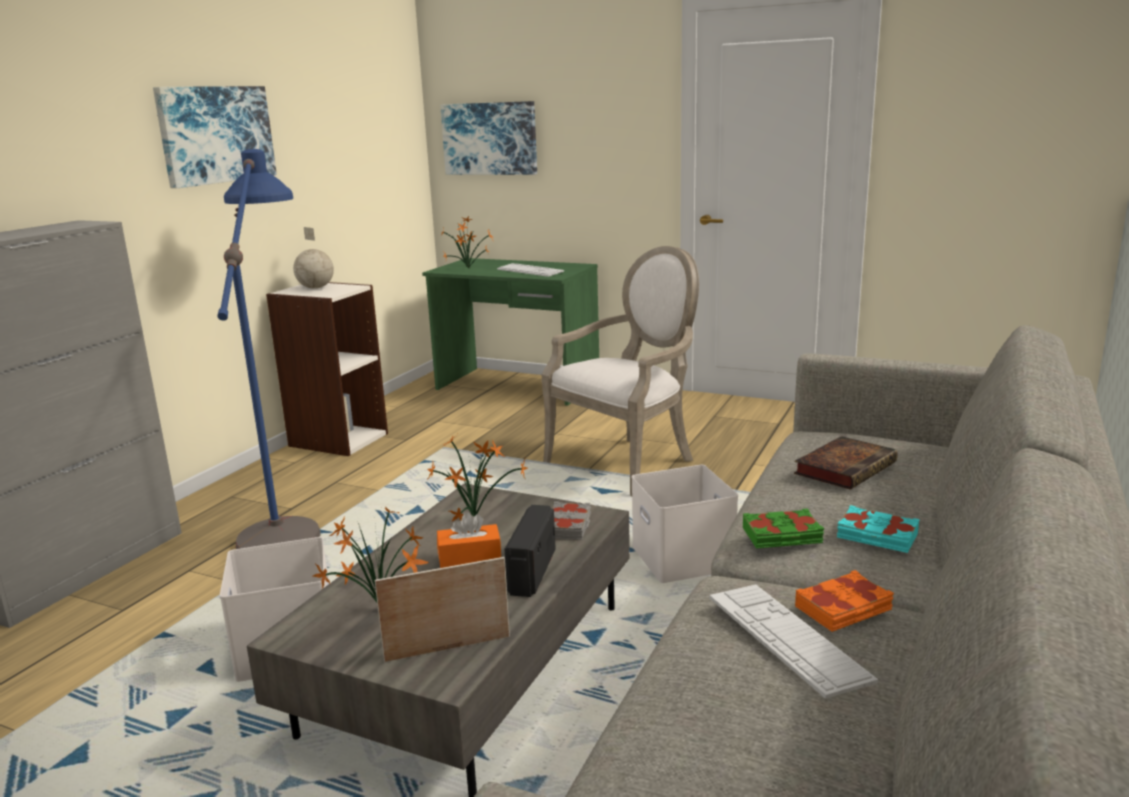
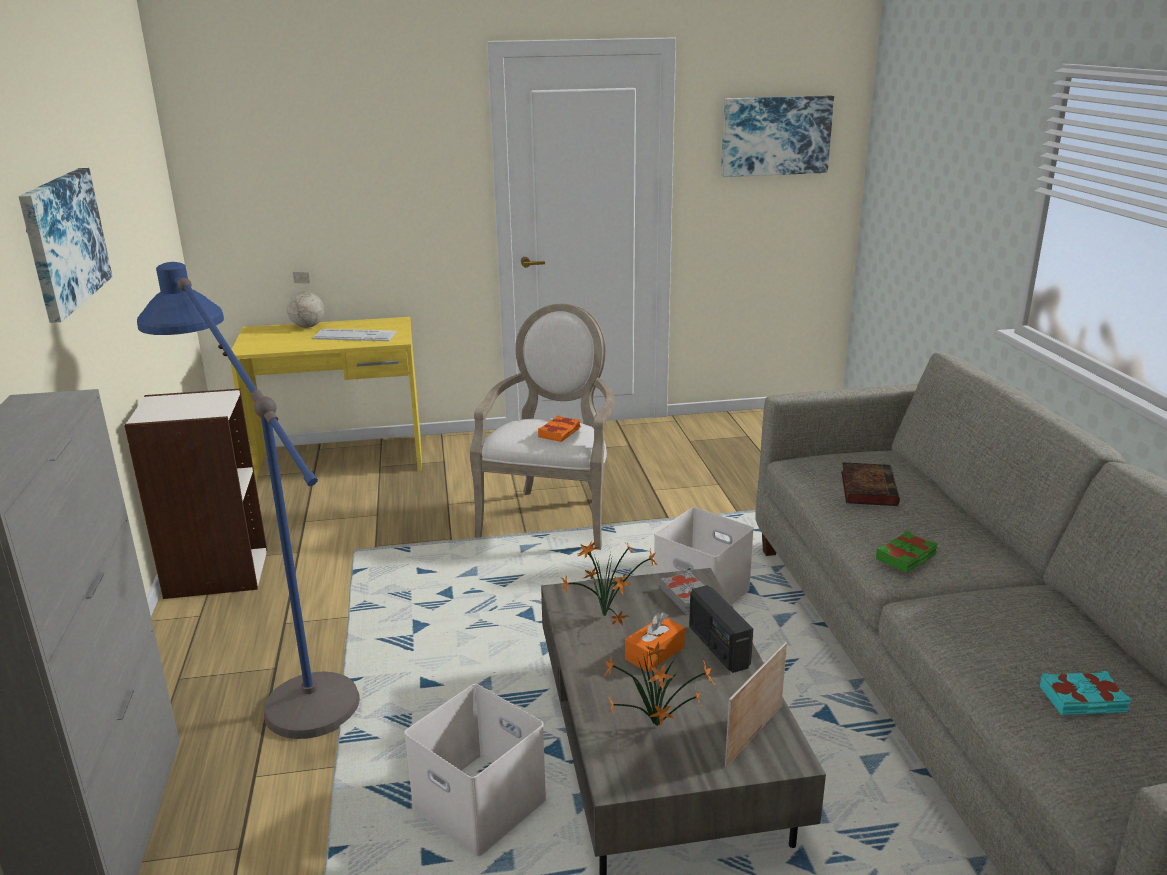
camera: 35 degrees left, 5 degrees up
globe [293,227,334,289] -> globe moved to [287,272,324,328]
green desk [422,258,599,406] -> yellow desk [228,317,422,481]
picture [440,101,537,175] -> picture moved to [721,95,834,177]
potted plant [442,216,493,268] -> none
keyboard [709,585,878,699] -> none
orange book [795,570,894,632] -> orange book moved to [538,415,581,442]
turquoise book [837,505,920,553] -> turquoise book moved to [1040,671,1132,715]

